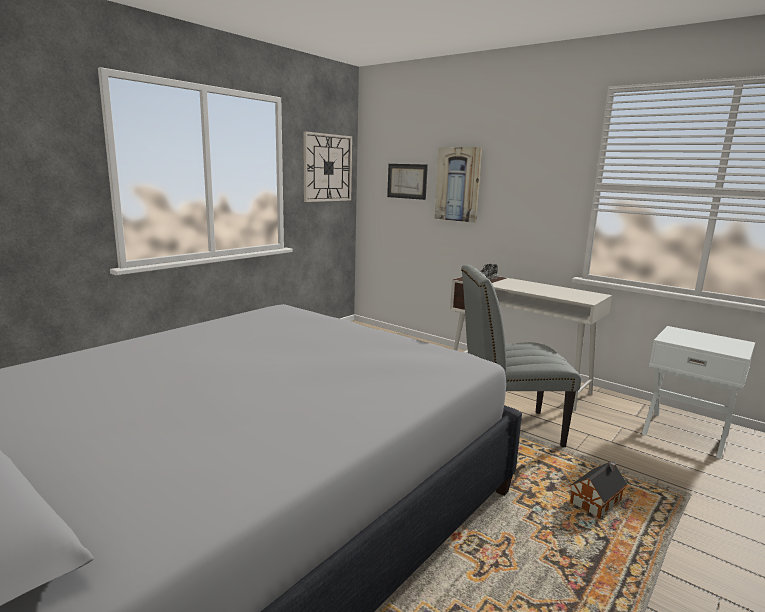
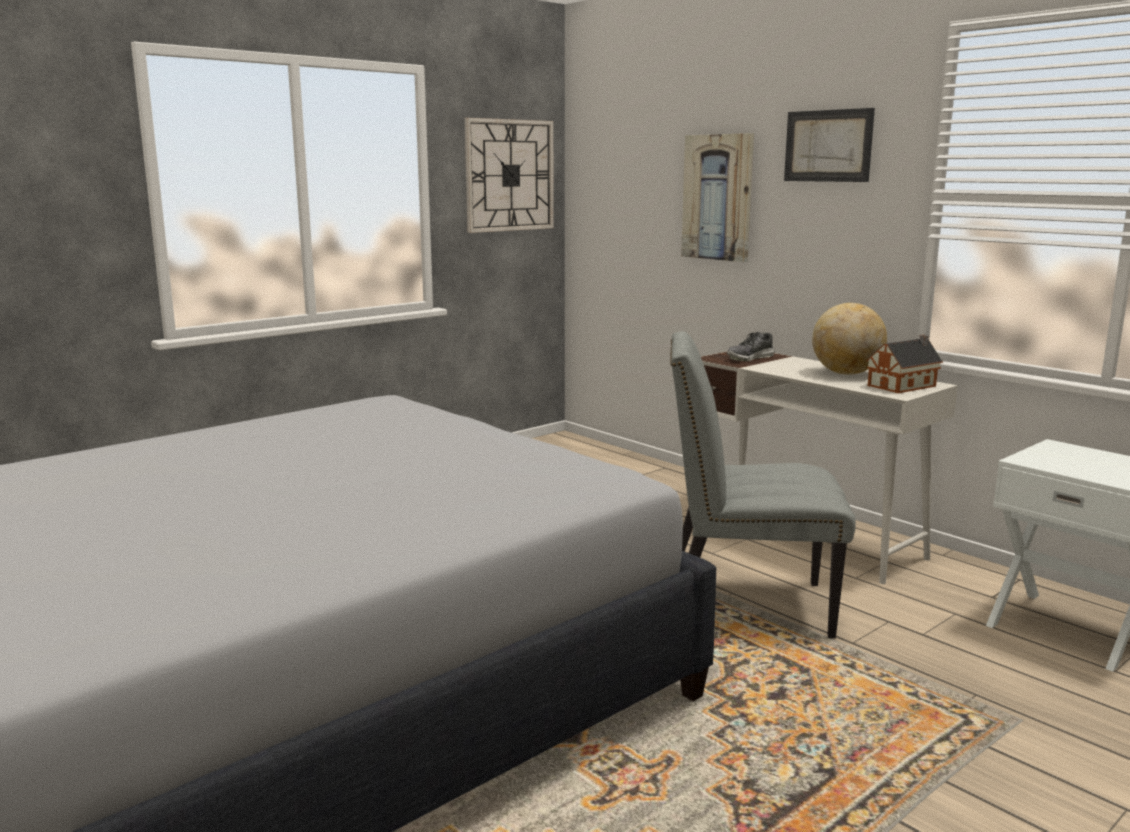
camera: 10 degrees right, 0 degrees up
picture [387,164,428,200] -> picture moved to [784,108,875,182]
toy house [570,461,627,519] -> toy house moved to [866,335,943,393]
none -> globe [812,303,887,375]

